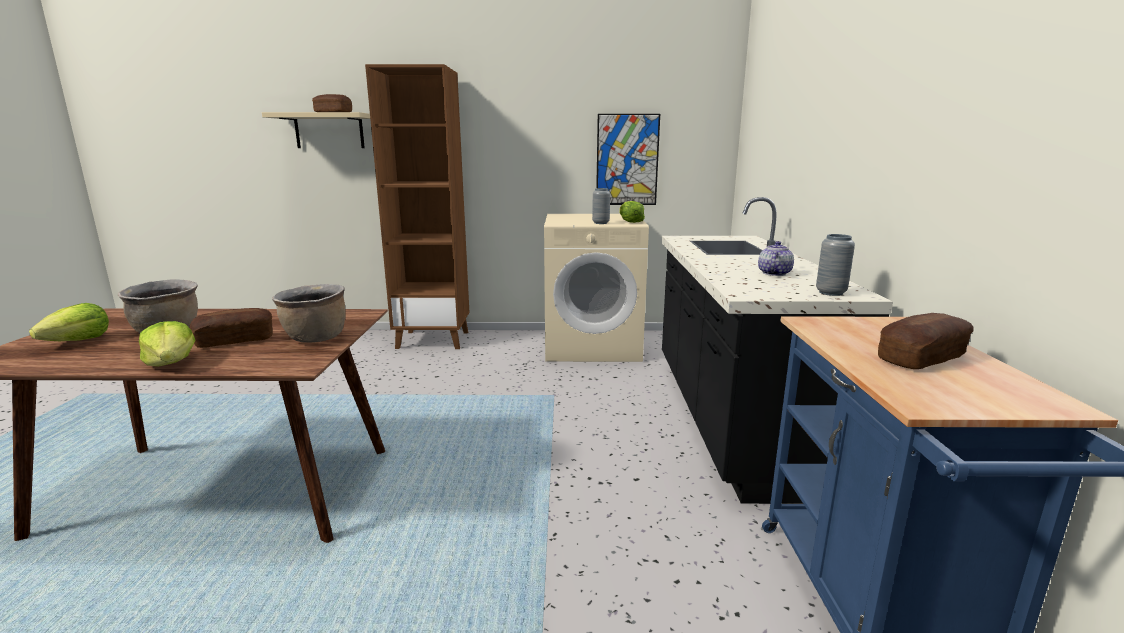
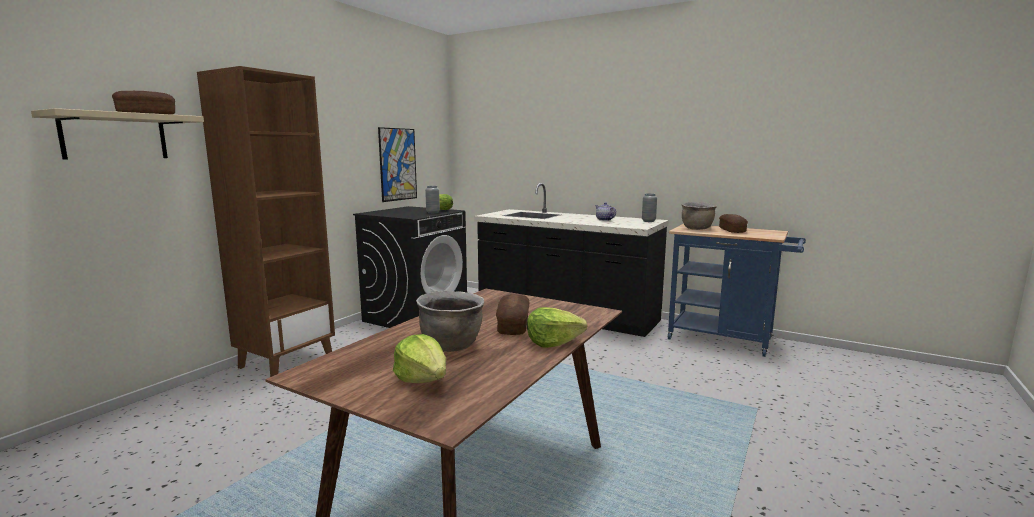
camera: 60 degrees left, 5 degrees down
brown cooking pot [272,284,345,343] -> brown cooking pot moved to [682,202,717,230]
beige washing machine [544,214,649,362] -> black washing machine [353,206,467,328]

